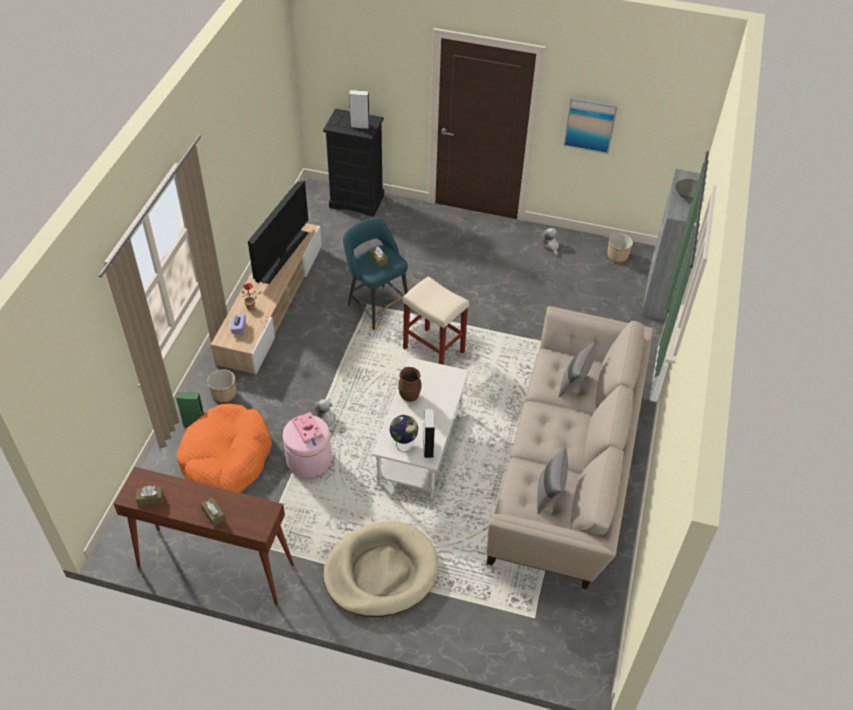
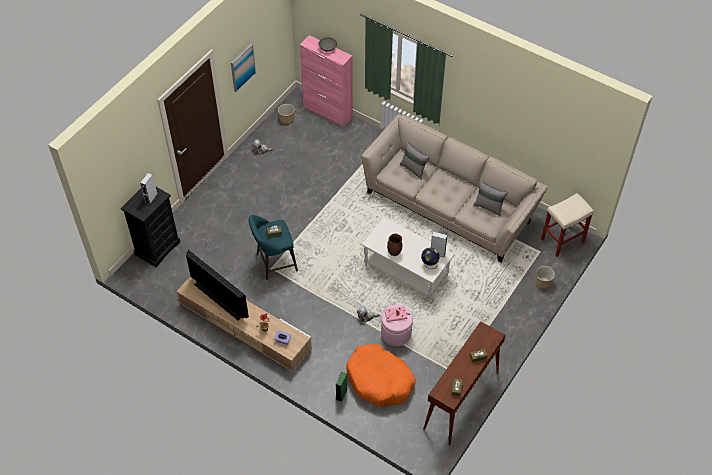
camera: 70 degrees left, 5 degrees up
planter [207,369,236,403] -> planter moved to [535,266,555,289]
beige dog bed [323,521,439,617] -> none
beige stool [403,276,469,365] -> beige stool moved to [541,193,594,257]
grey cabinet [641,169,700,320] -> pink cabinet [300,35,353,127]

